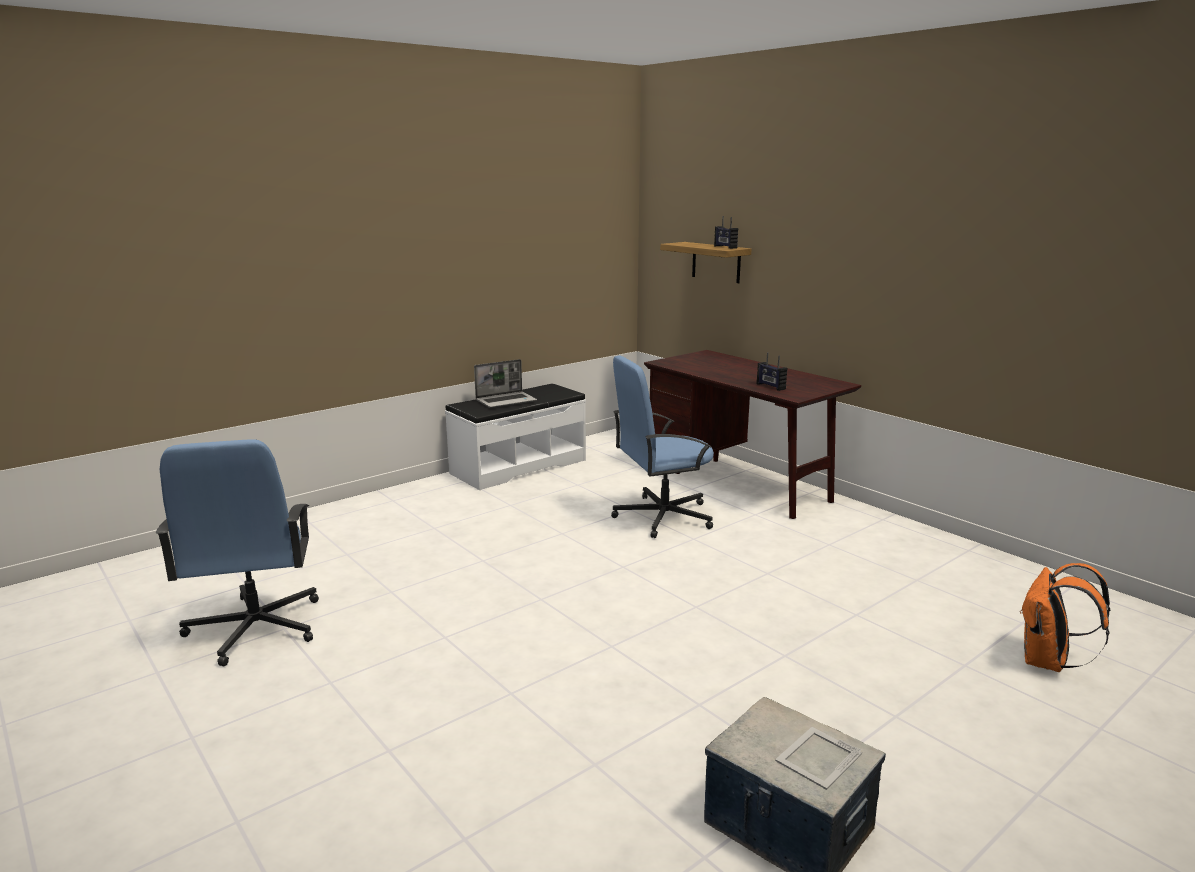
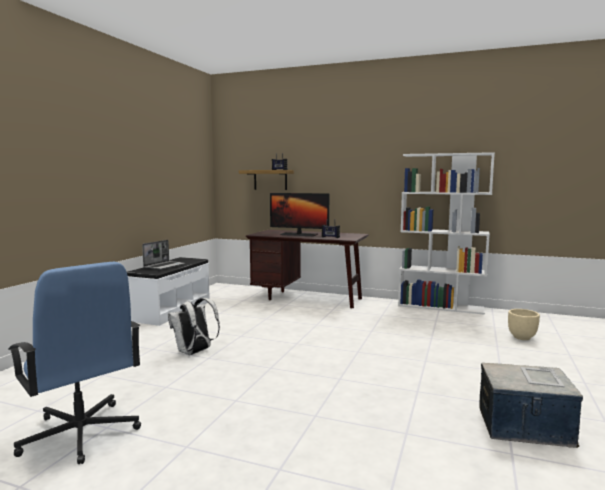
camera: 30 degrees left, 10 degrees down
blue office chair [611,355,714,538] -> none
orange backpack [1020,563,1111,672] -> beige planter [508,309,540,340]
none -> white backpack [168,298,220,355]
none -> monitor [270,193,329,236]
none -> white bookcase [398,152,495,315]

